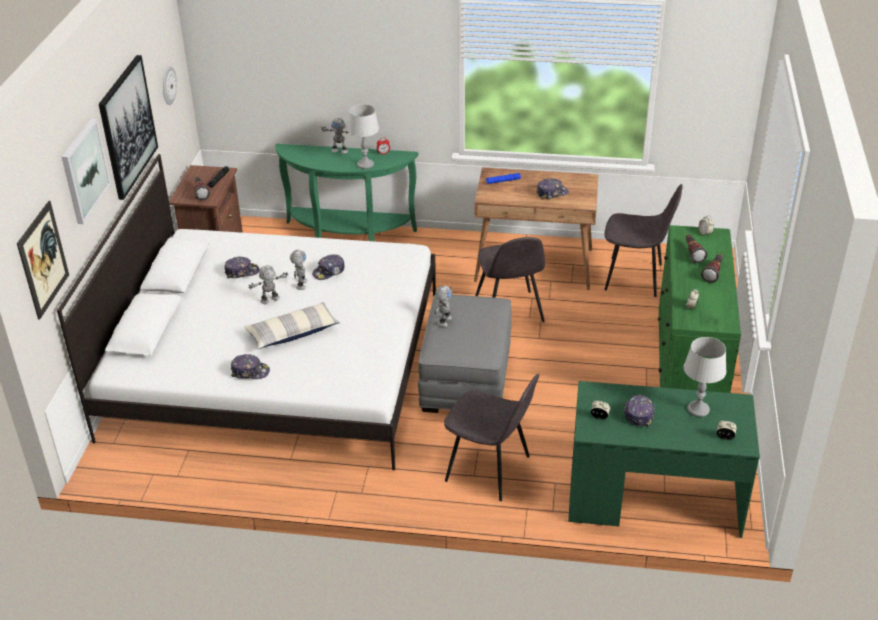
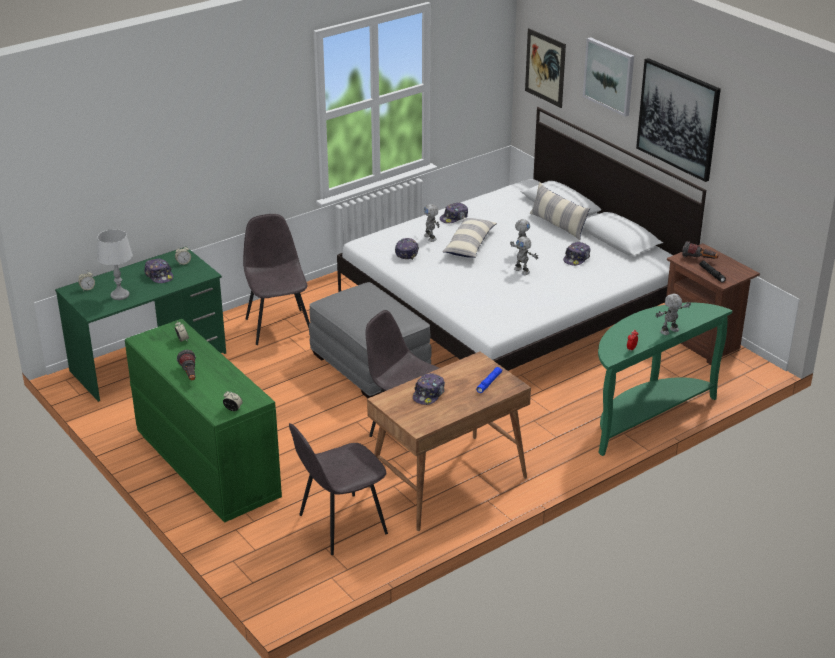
camera: 135 degrees right, 5 degrees down
wall clock [163,66,177,105] -> none
cap [312,254,345,280] -> cap moved to [395,238,419,260]
grey table lamp [347,104,379,169] -> none
toy robot [434,286,452,327] -> toy robot moved to [424,204,440,242]
grey chair [444,374,539,501] -> grey chair turned 90 degrees clockwise [243,214,310,345]
flashlight [686,234,707,263] -> none
none -> pillow [529,182,590,240]

